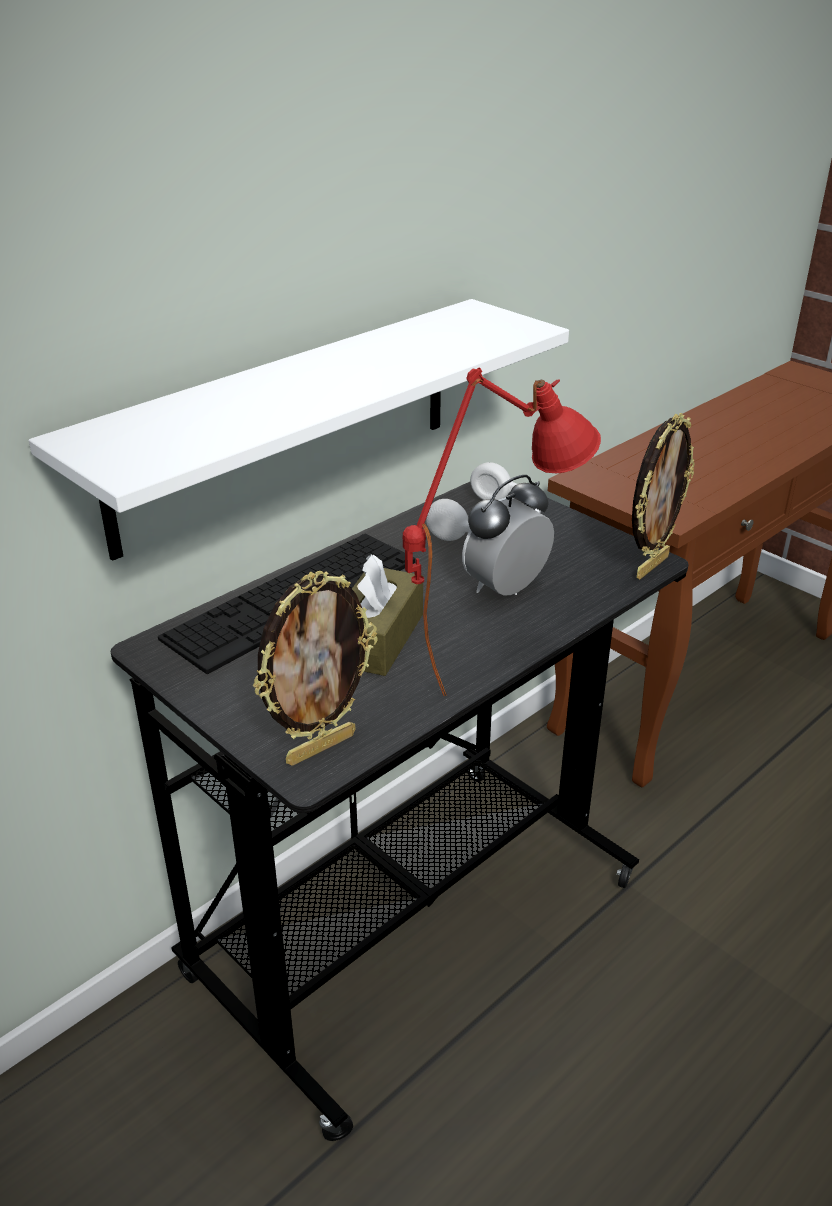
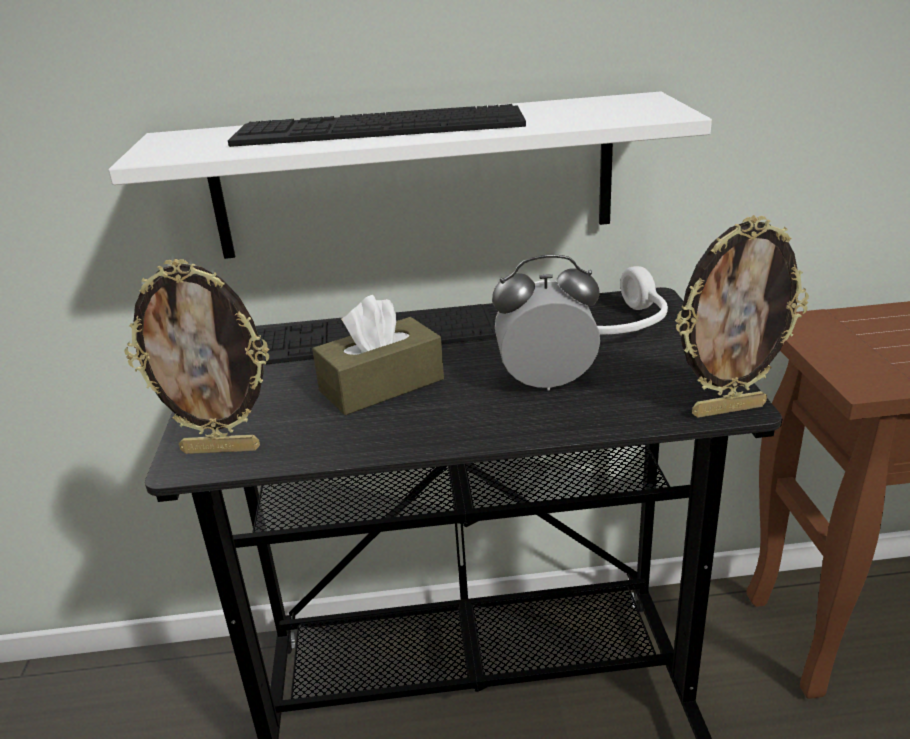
camera: 40 degrees right, 5 degrees down
red table lamp [403,367,601,696] -> none
none -> keyboard [228,104,526,147]

